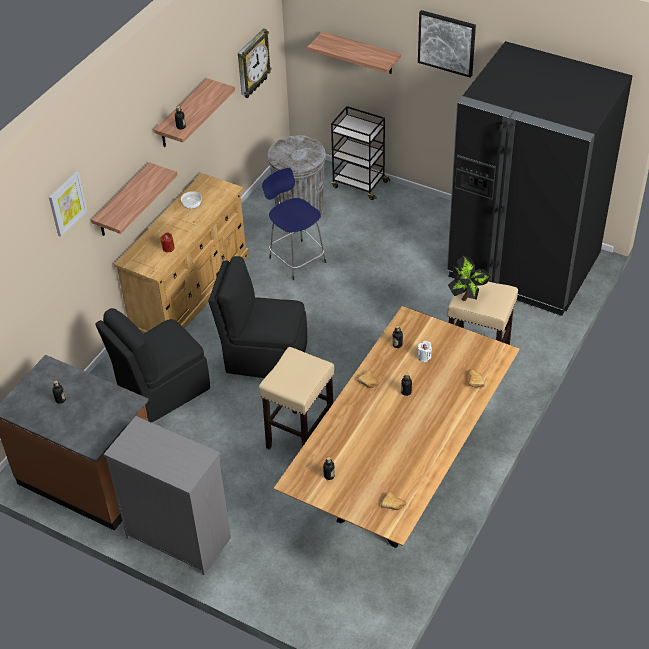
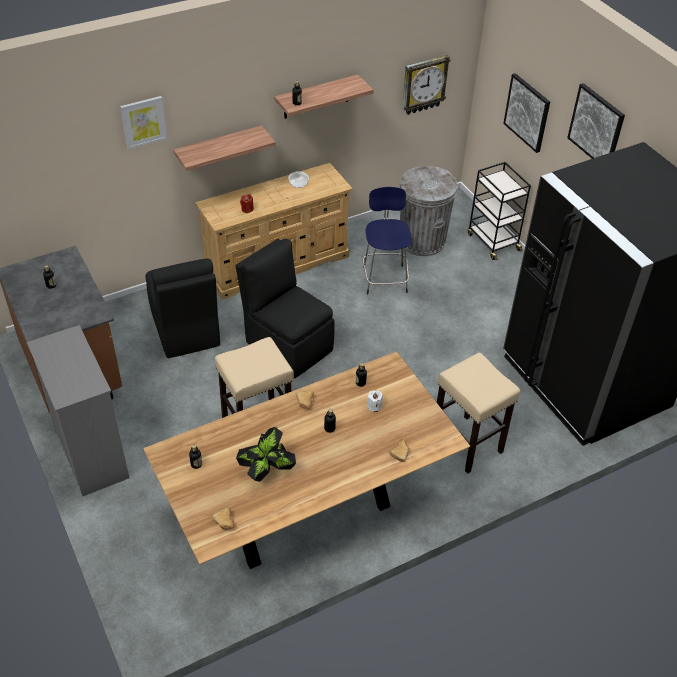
camera: 30 degrees right, 0 degrees up
black chair [95,308,210,423] -> black chair turned 105 degrees counterclockwise [145,259,220,358]
shelf [307,32,401,74] -> picture [503,73,550,153]
potted plant [448,255,490,301] -> potted plant moved to [236,427,296,482]

